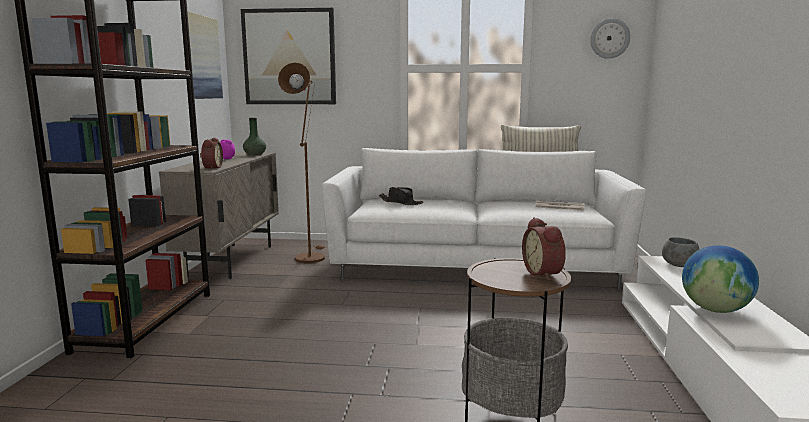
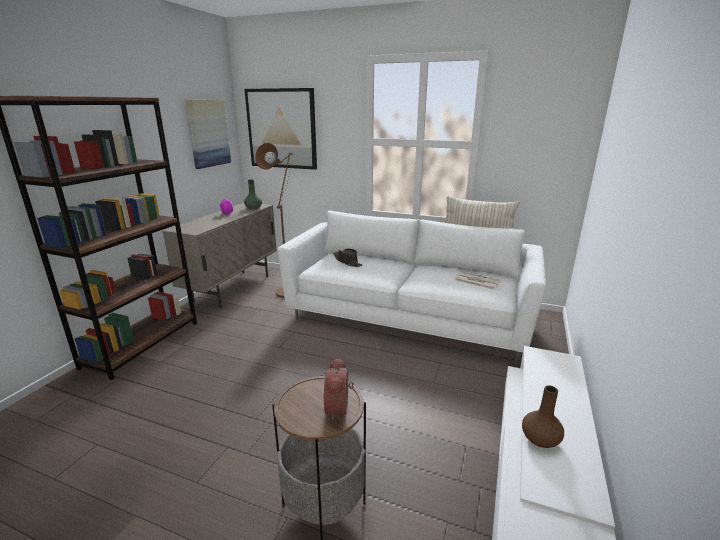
camera: 15 degrees right, 10 degrees up
alarm clock [200,138,223,170] -> none
wall clock [590,18,630,59] -> none
grey bowl [662,237,700,267] -> none
globe [682,245,759,313] -> brown vase [522,385,564,448]

